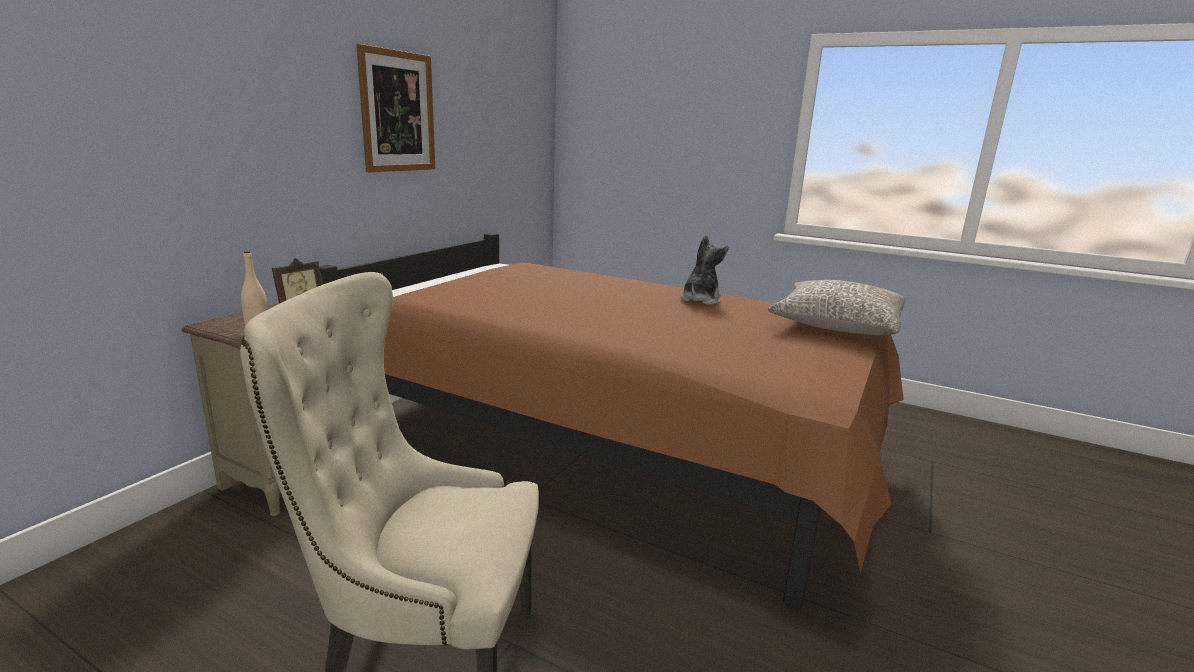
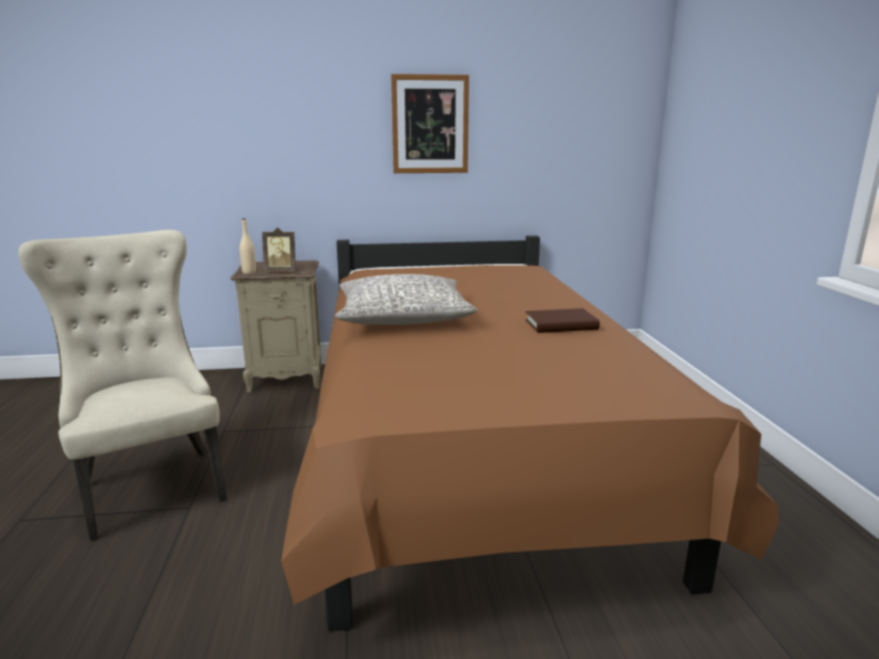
camera: 55 degrees right, 0 degrees up
plush toy [681,235,729,305] -> brown book [525,308,600,333]
grey pillow [768,280,906,335] -> grey pillow moved to [335,274,478,325]

